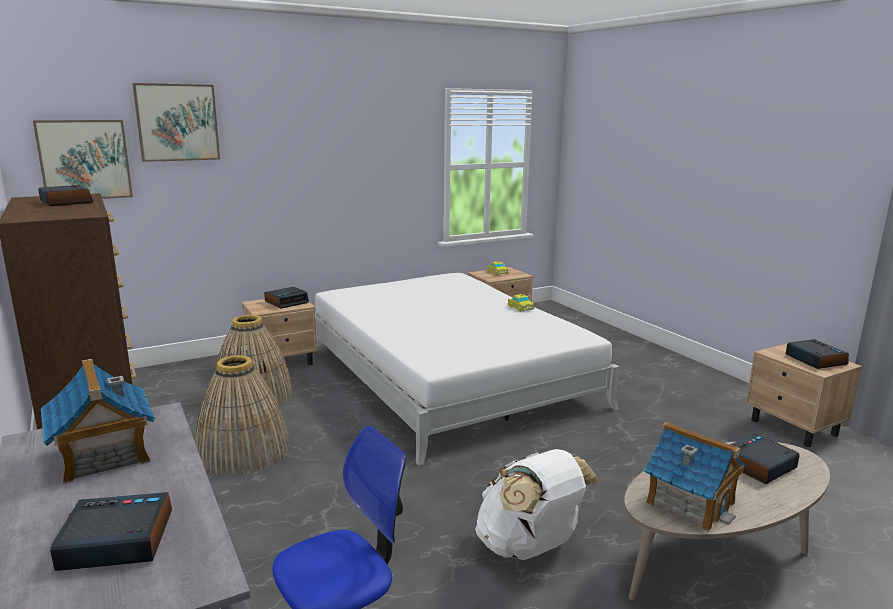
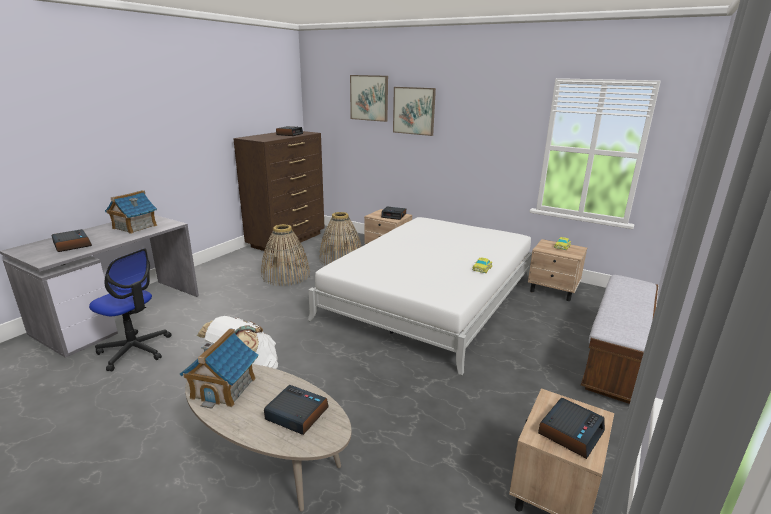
camera: 60 degrees right, 5 degrees up
picture [33,120,133,199] -> picture moved to [393,87,436,136]
none -> bench [581,275,658,404]

